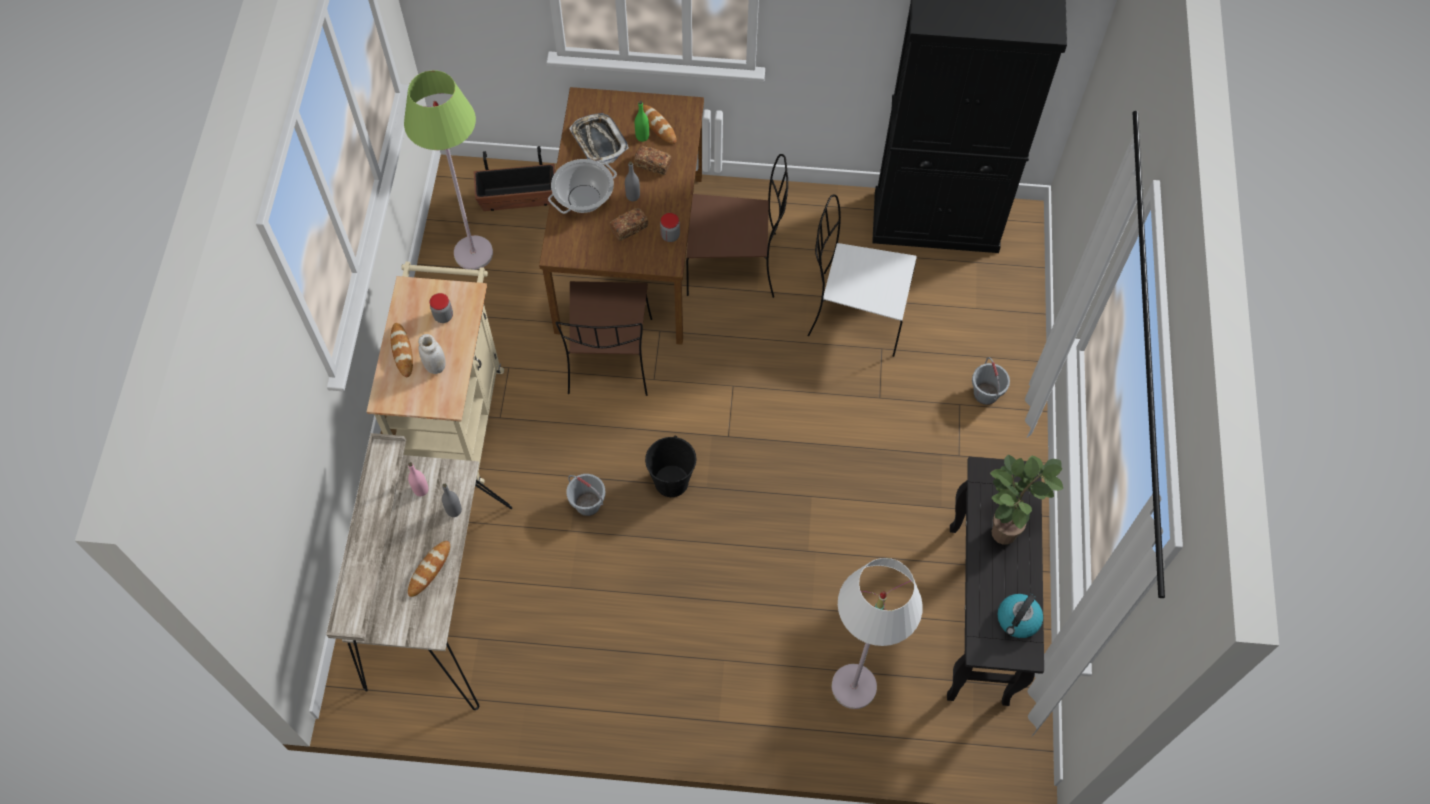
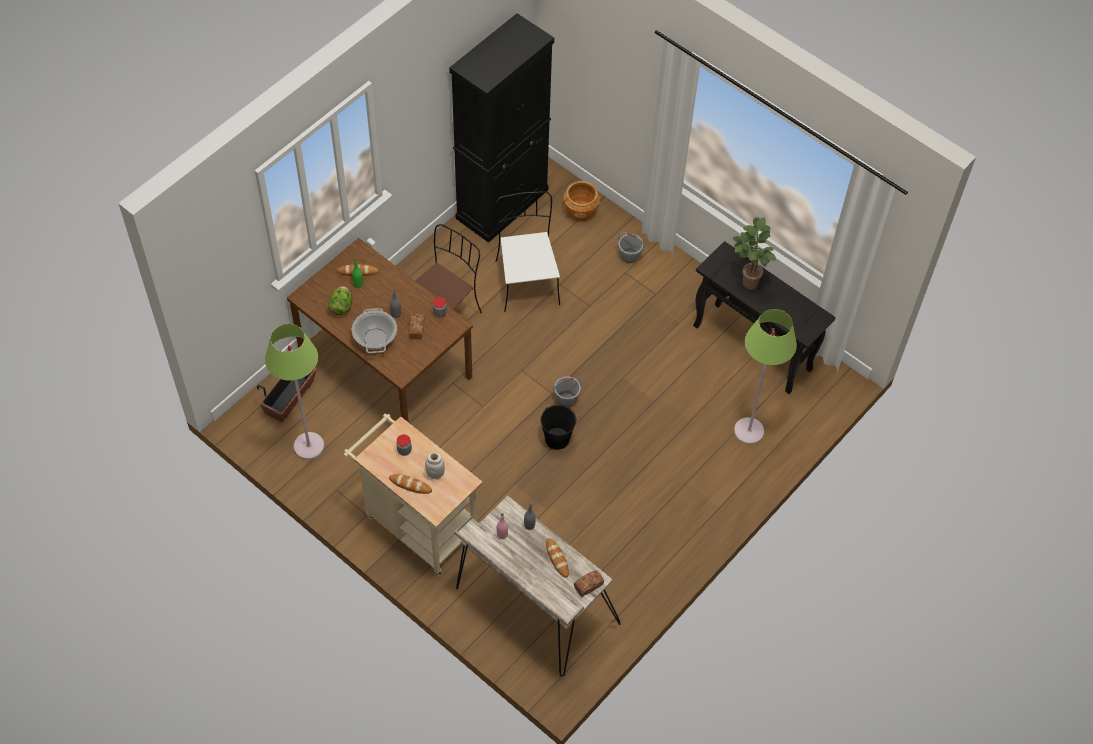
camera: 55 degrees left, 5 degrees down
brown chair [555,281,652,396] -> none
grey bucket [566,474,605,516] -> grey bucket moved to [553,376,581,407]
tray [569,113,629,165] -> lettuce [328,286,352,316]
bread [634,146,672,175] -> bread moved to [574,570,604,597]
white chair [807,195,917,357] -> white chair turned 120 degrees clockwise [496,191,560,312]
white floor lamp [832,558,923,709] -> green floor lamp [734,309,797,445]
kettle [997,594,1043,638] -> none
none -> brown planter [563,181,600,221]

